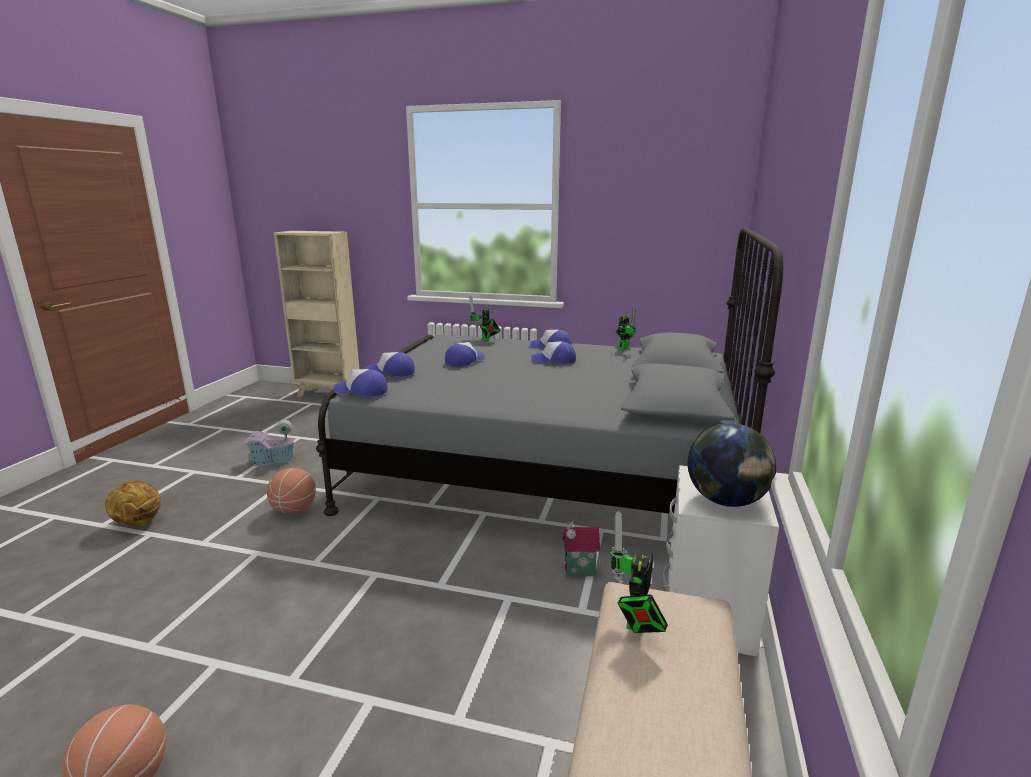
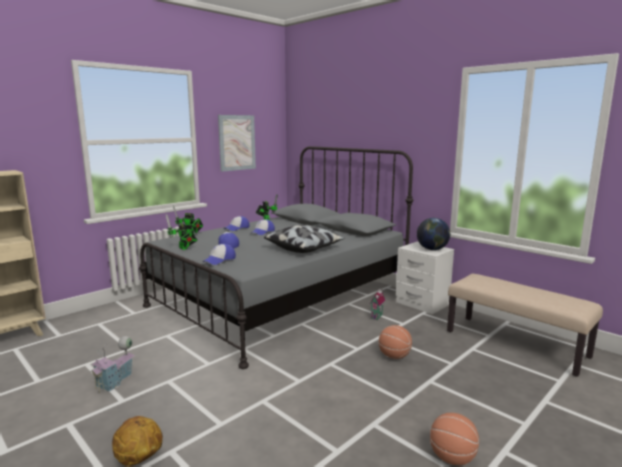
camera: 60 degrees left, 5 degrees down
basketball [267,468,316,514] -> basketball moved to [379,325,412,359]
cap [333,369,387,397] -> none
toy robot [609,510,668,633] -> toy robot moved to [166,214,198,250]
none -> picture [218,115,256,172]
none -> pillow [264,225,345,253]

